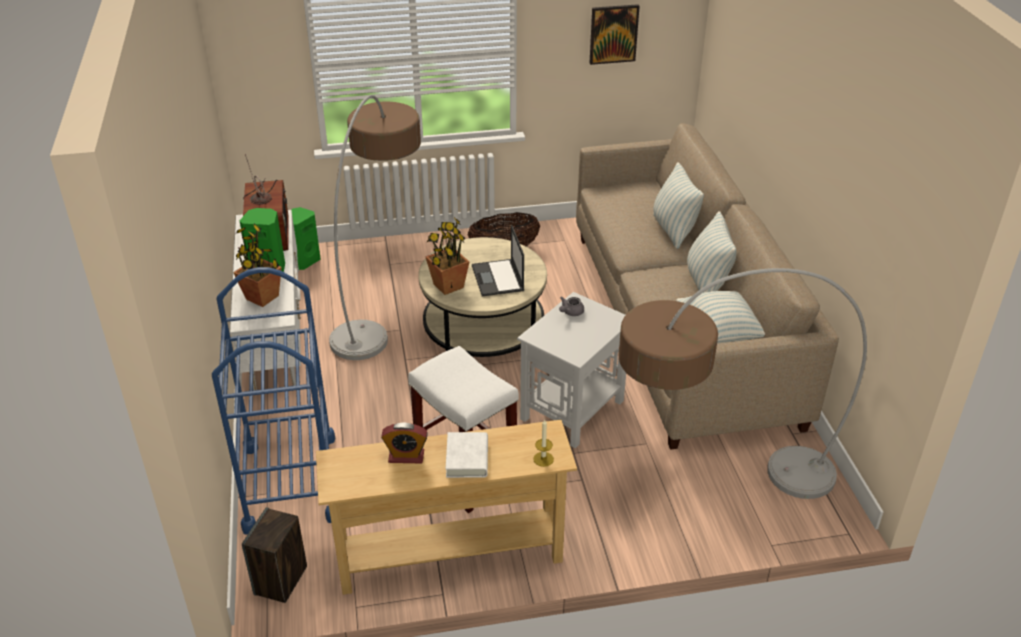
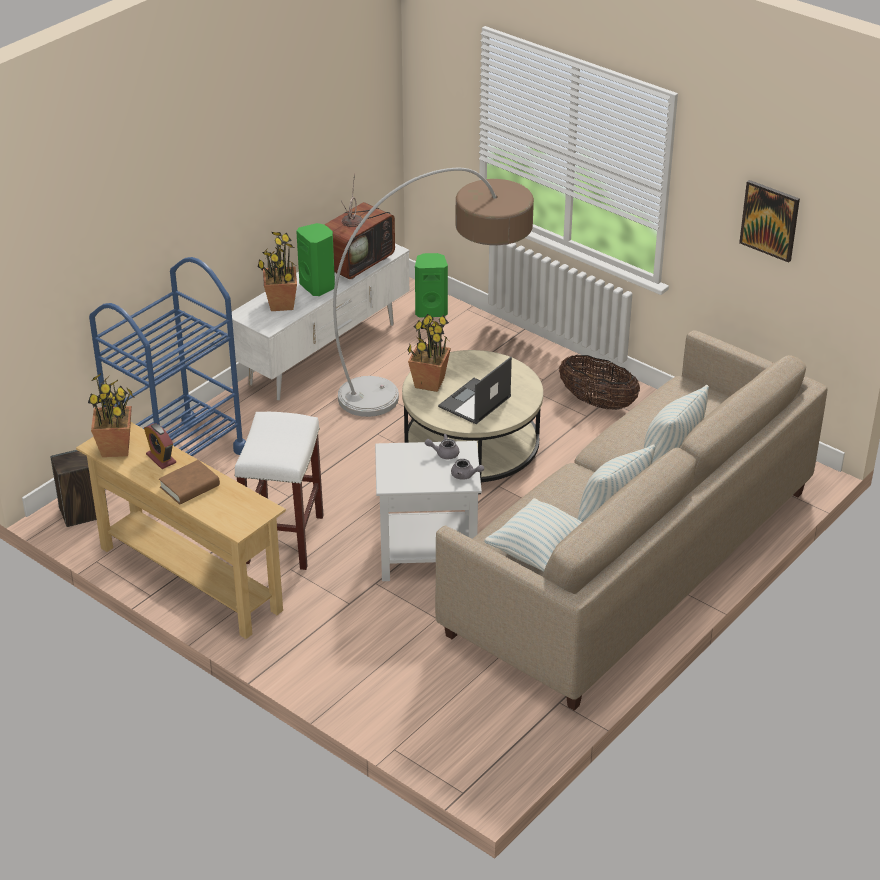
camera: 50 degrees right, 0 degrees up
white book [445,432,488,478] -> brown book [159,460,220,504]
candle [533,420,554,467] -> none
floor lamp [619,268,867,499] -> none
none -> potted plant [88,373,134,457]
none -> grey teapot [451,459,484,480]

